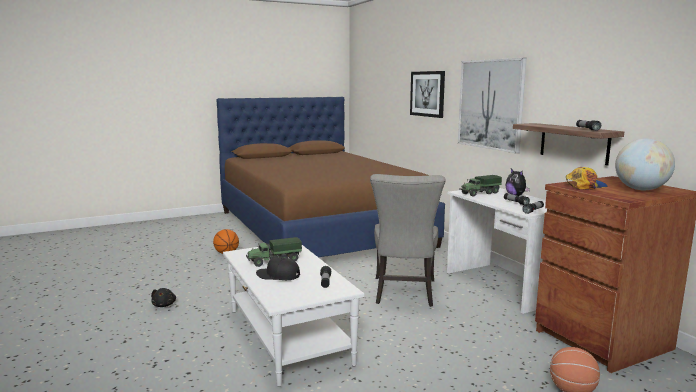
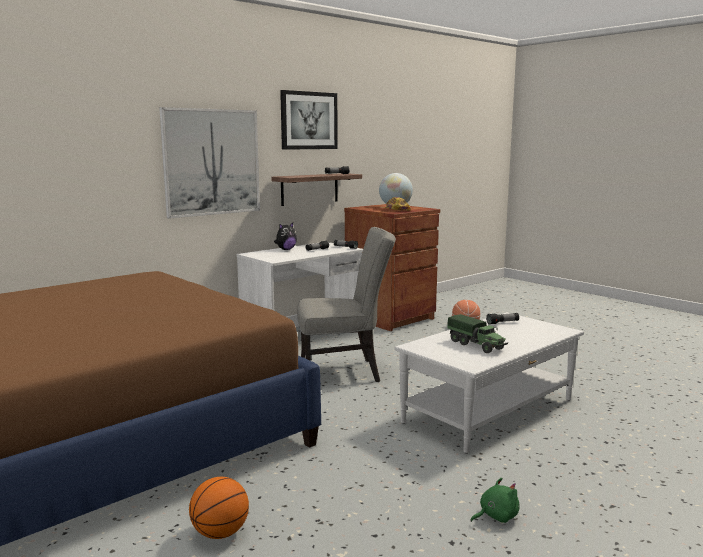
camera: 105 degrees left, 0 degrees up
black plush toy [151,288,176,307] -> green plush toy [470,478,520,523]
black cap [256,257,300,280] -> none
picture [410,71,445,118] -> picture moved to [280,90,338,150]
toy truck [459,175,502,197] -> none

